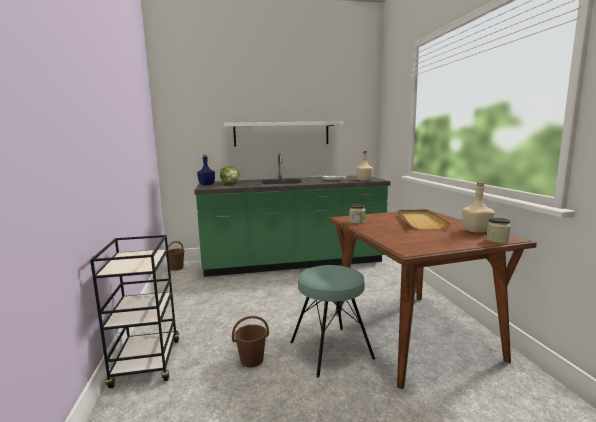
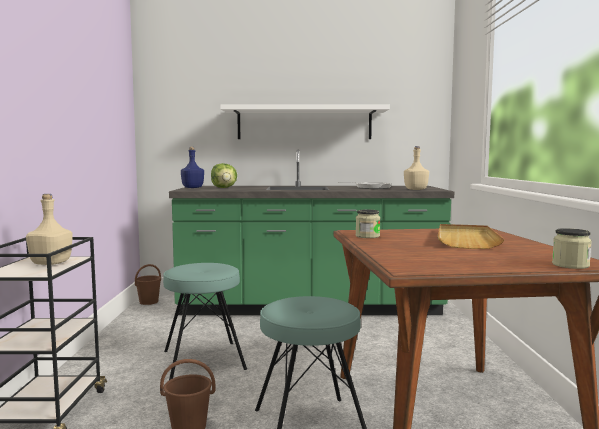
camera: 10 degrees right, 5 degrees down
beige bottle [462,182,495,233] -> beige bottle moved to [26,194,73,265]
none -> turquoise stool [163,263,247,380]

